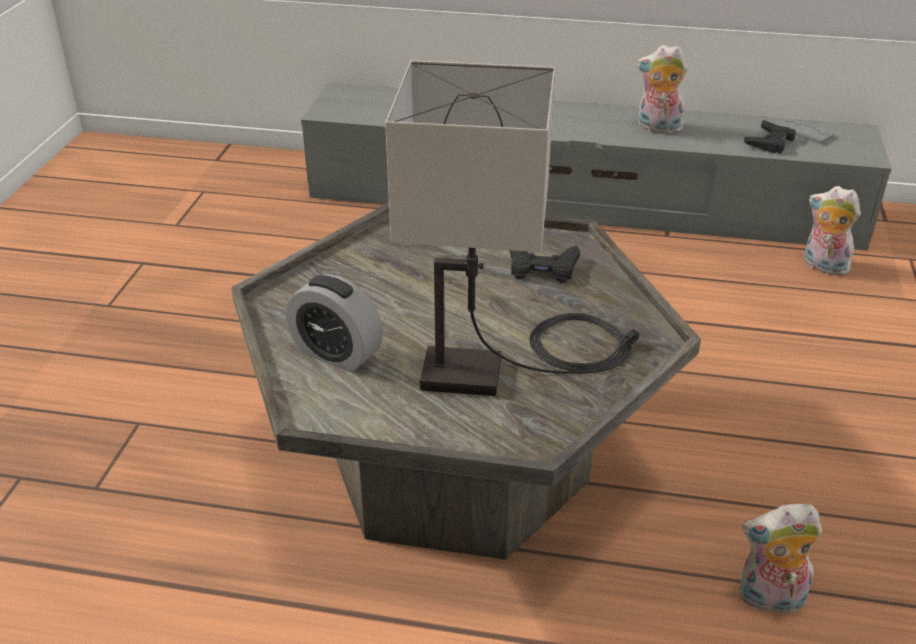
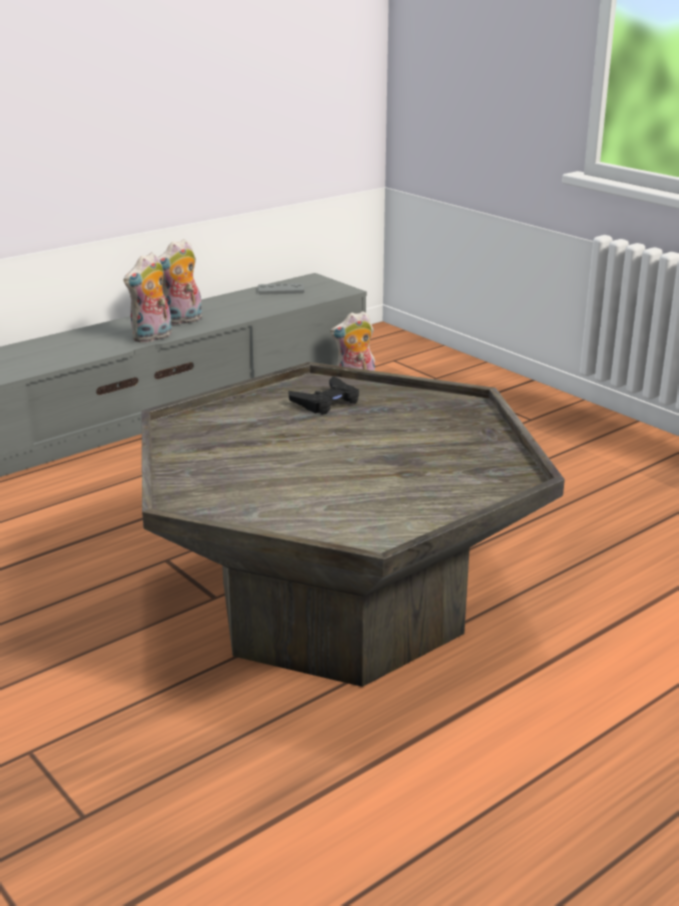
camera: 50 degrees left, 10 degrees down
alarm clock [285,274,383,372] -> none
table lamp [385,60,640,396] -> none
plush toy [739,504,822,614] -> plush toy moved to [124,252,172,342]
black game controller [744,120,796,154] -> none

